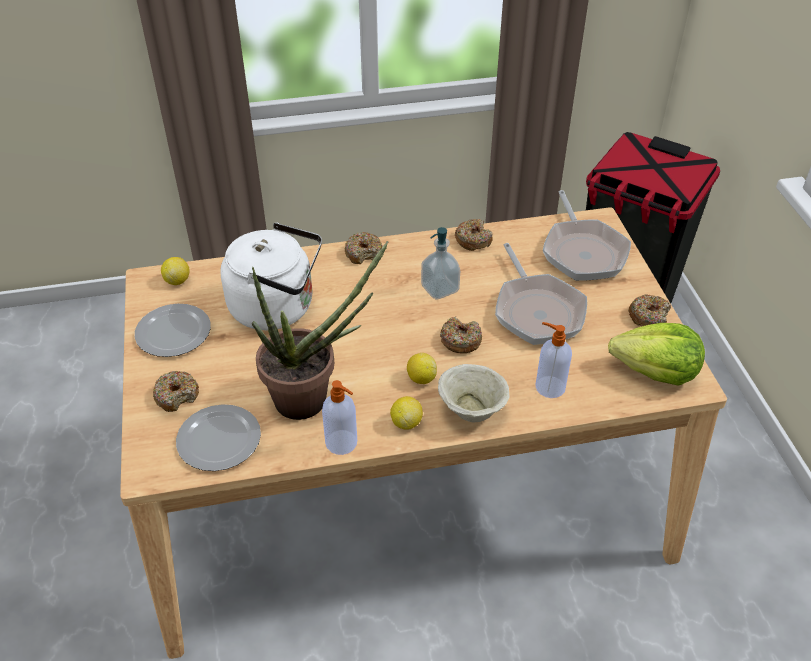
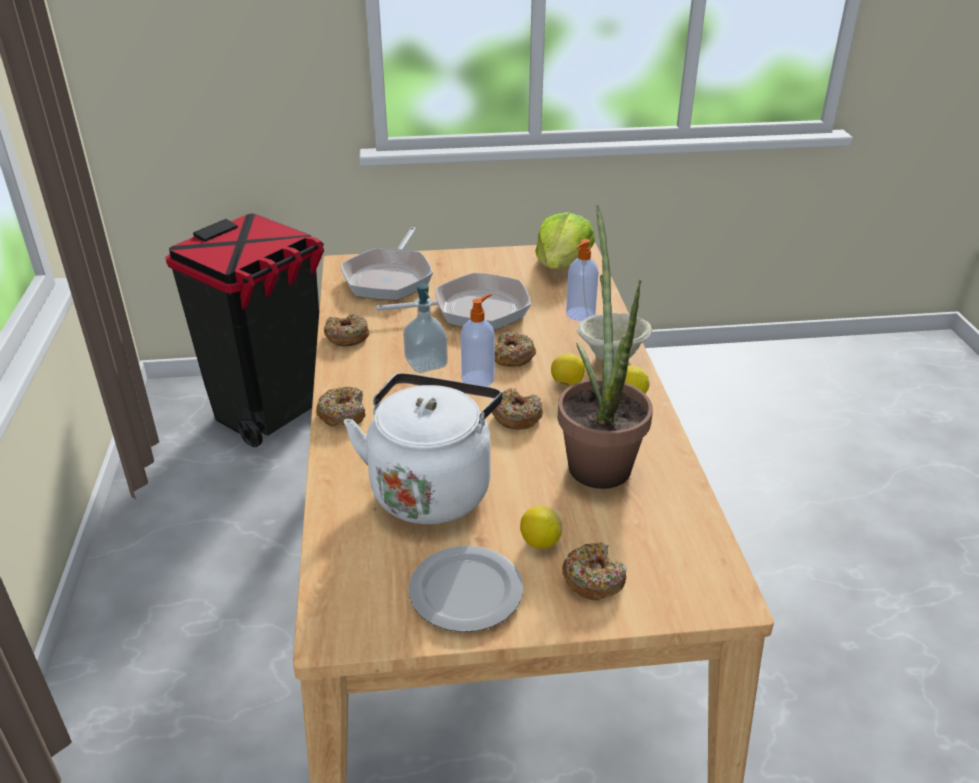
camera: 85 degrees left, 10 degrees down
lemon [161,257,189,285] -> lemon moved to [520,506,562,549]
plate [176,404,261,471] -> none
soap dispenser [322,380,357,455] -> soap dispenser moved to [461,294,495,386]
frying pan [543,190,631,281] -> frying pan turned 105 degrees clockwise [341,227,433,300]
donut [628,294,671,326] -> donut moved to [492,388,543,430]

